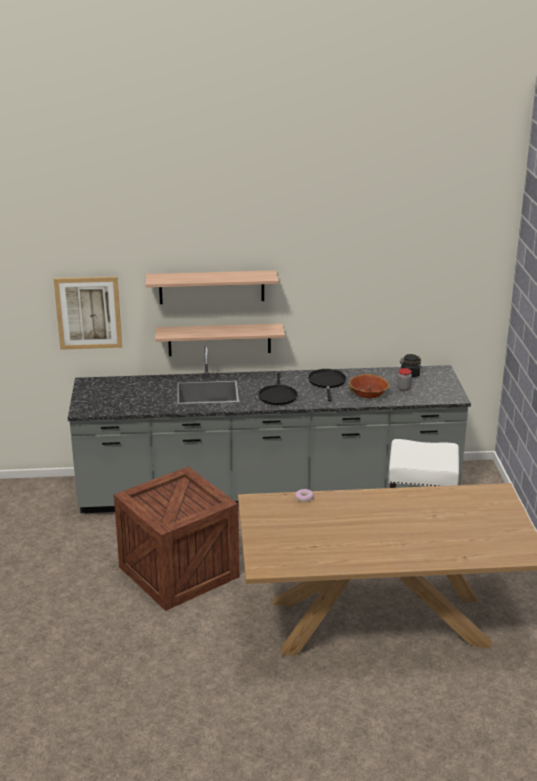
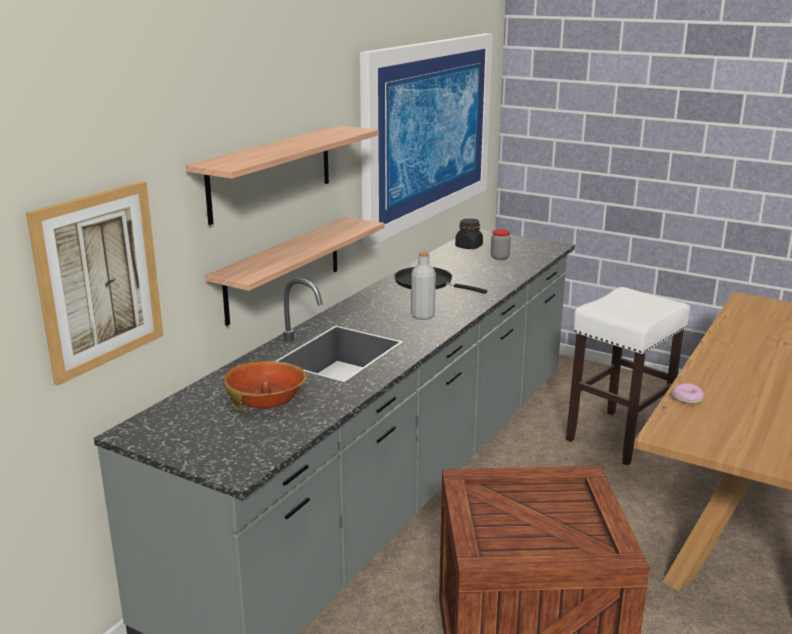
camera: 55 degrees left, 5 degrees down
black frying pan [258,372,298,405] -> grey bottle [411,251,436,320]
bowl [349,374,390,398] -> bowl moved to [224,360,308,412]
none -> picture [360,34,493,246]

